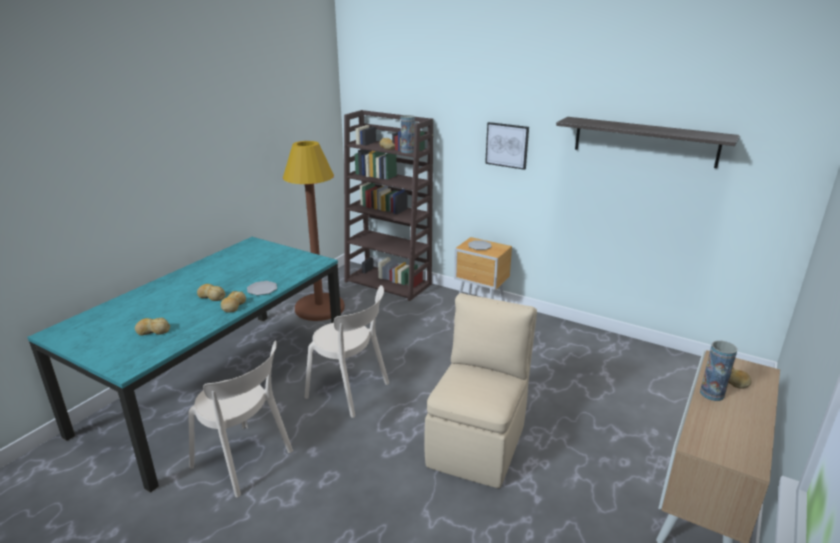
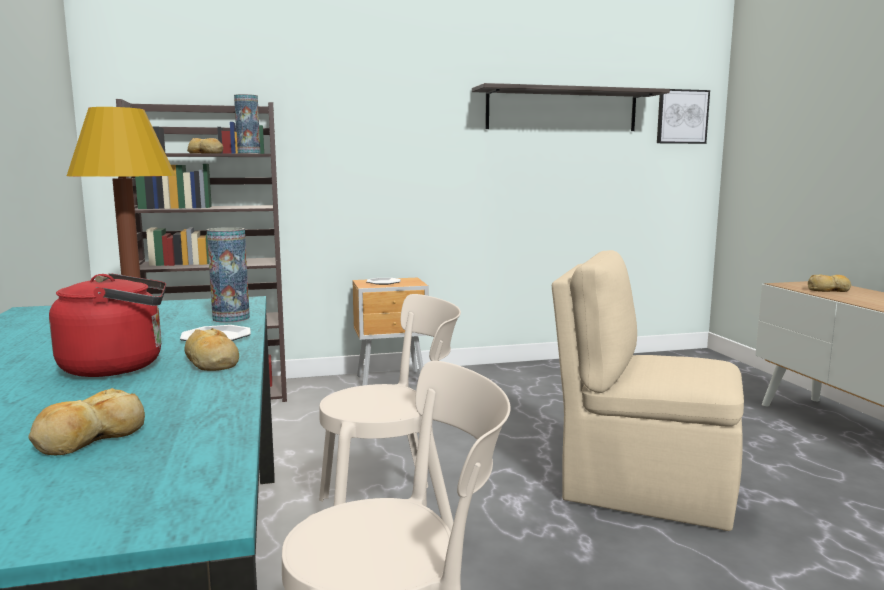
camera: 45 degrees left, 15 degrees down
bread [197,284,226,301] -> red kettle [49,273,166,377]
beige chair [424,293,537,488] -> beige chair turned 45 degrees counterclockwise [552,250,744,531]
picture [485,122,529,170] -> picture moved to [657,89,710,144]
vase [700,341,737,401] -> vase moved to [207,227,250,323]

